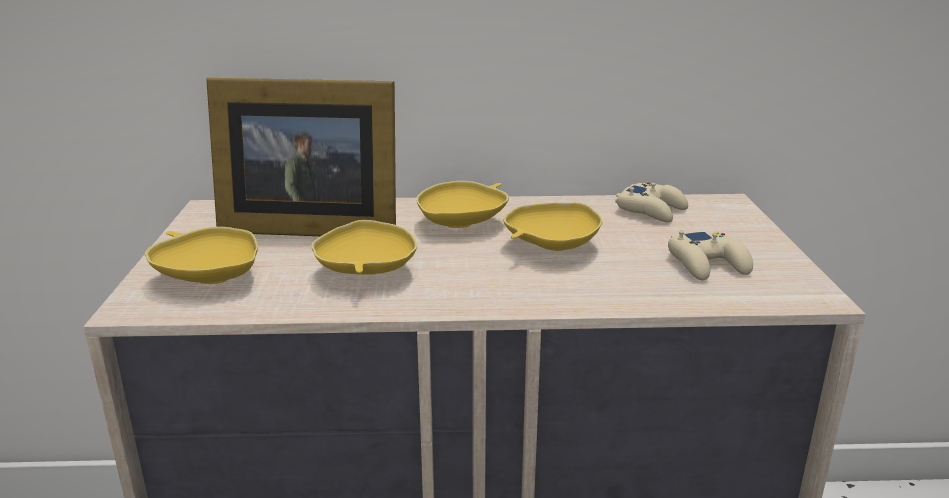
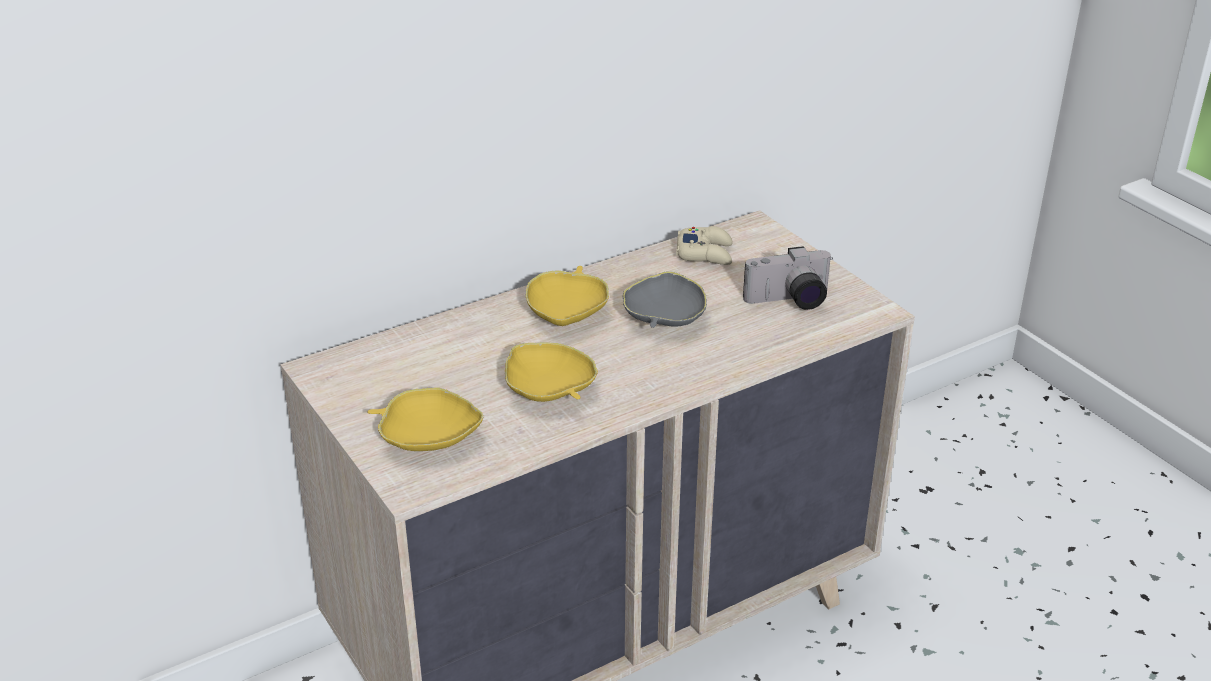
camera: 30 degrees left, 10 degrees up
picture frame [206,78,396,236] -> none
yellow bowl [503,202,603,251] -> grey bowl [623,271,707,328]
beige game controller [668,231,753,280] -> camera [743,246,833,310]

